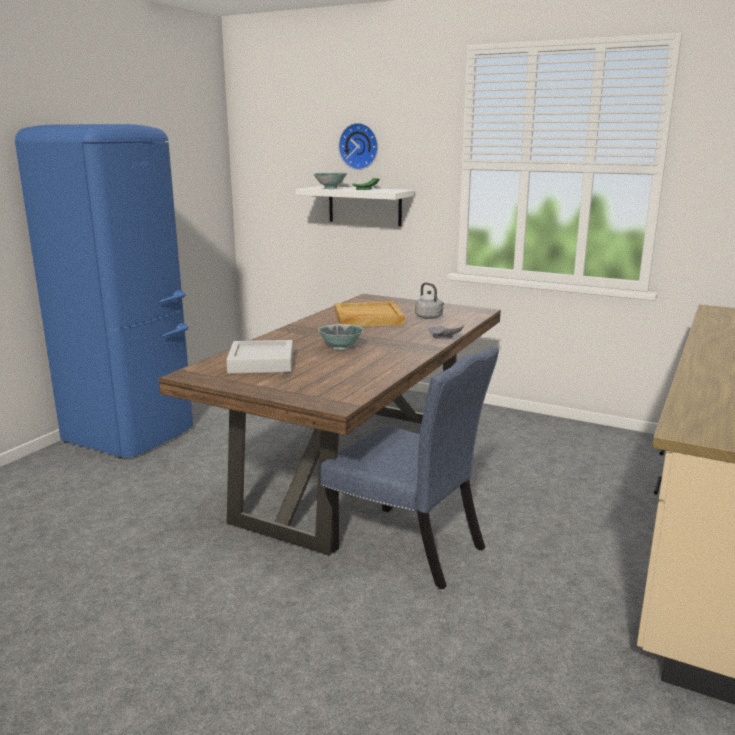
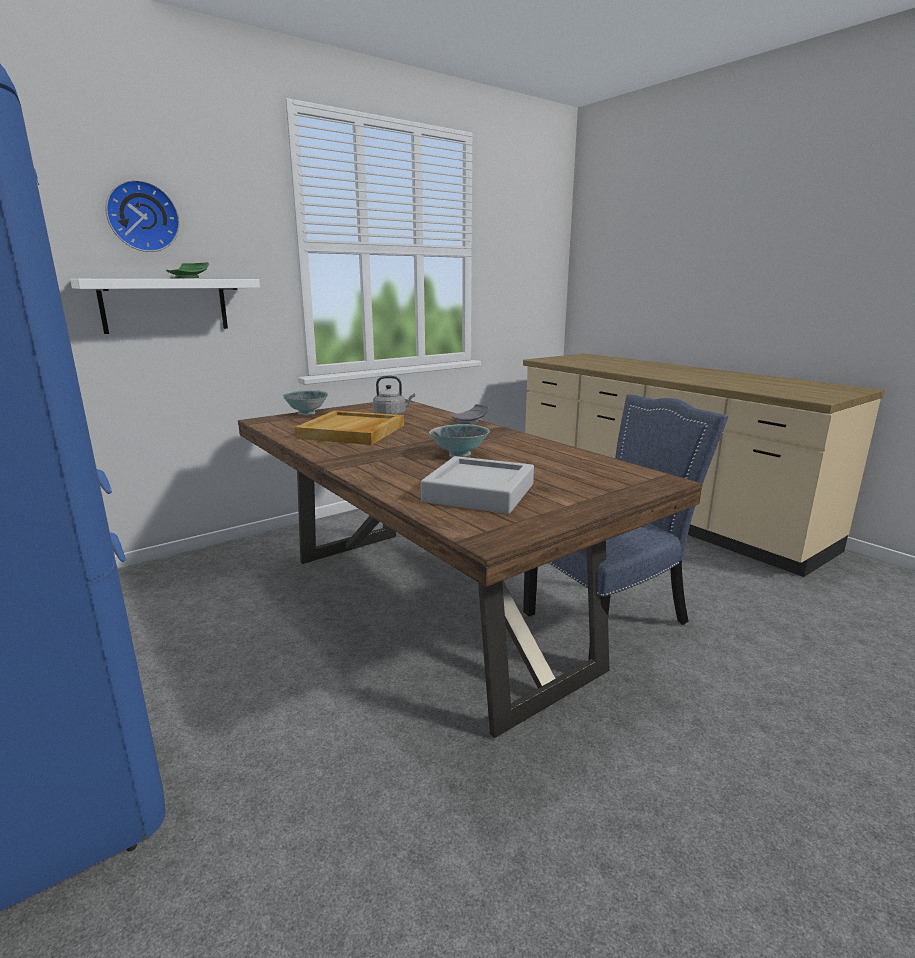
camera: 65 degrees left, 0 degrees up
bowl [313,173,347,189] -> bowl moved to [282,390,328,415]

